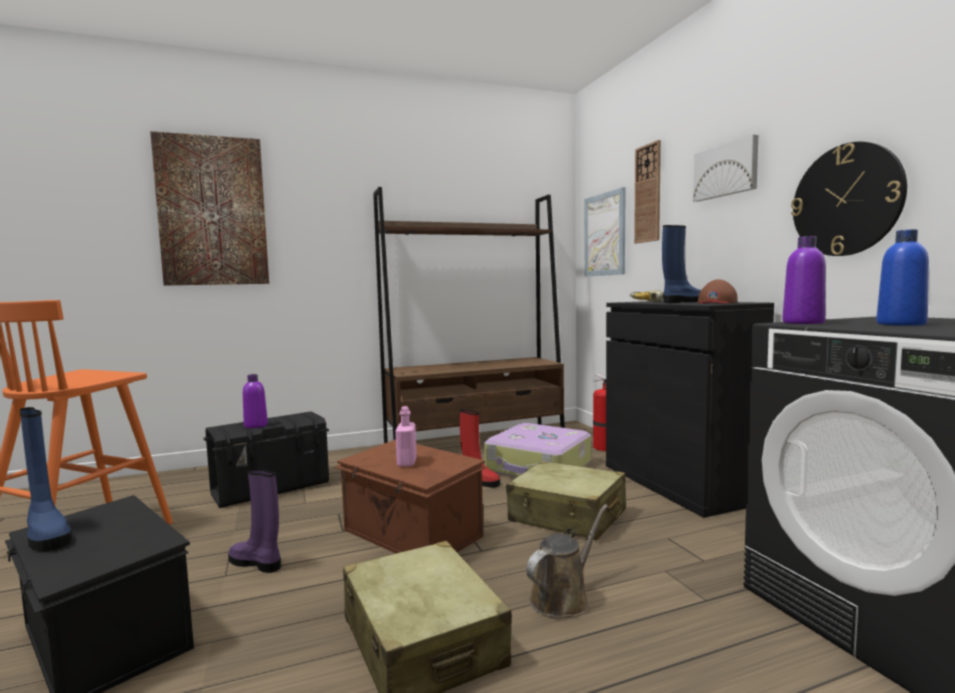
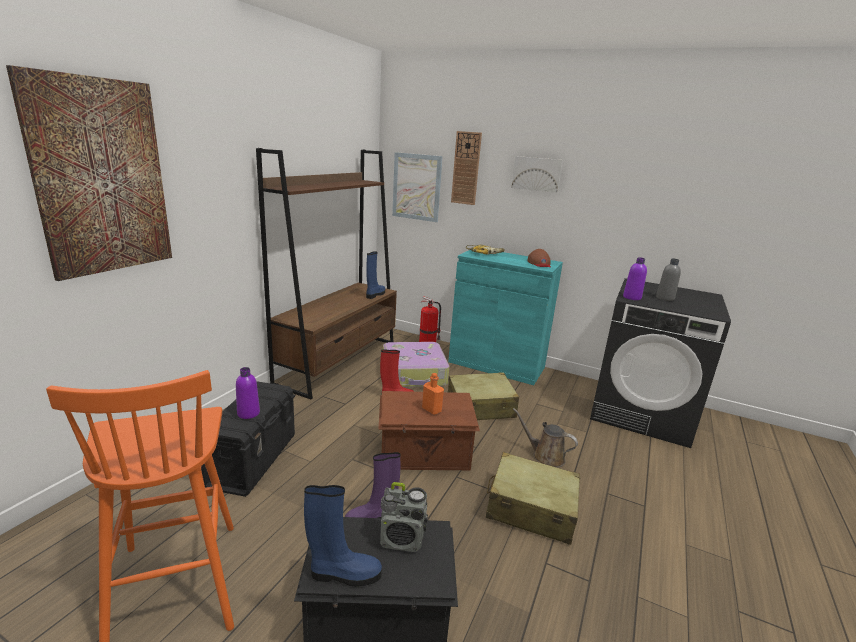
camera: 45 degrees left, 15 degrees up
pink bottle [395,406,417,467] -> orange bottle [422,373,444,415]
brown watering can [526,504,608,619] -> brown watering can turned 60 degrees counterclockwise [513,408,578,468]
black cabinet [606,301,774,518] -> turquoise cabinet [448,250,563,385]
blue boot [662,225,701,303] -> blue boot moved to [366,251,385,299]
wall clock [791,142,907,256] -> none
blue bottle [876,229,929,326] -> grey bottle [656,258,681,301]
none -> radio [380,482,428,552]

